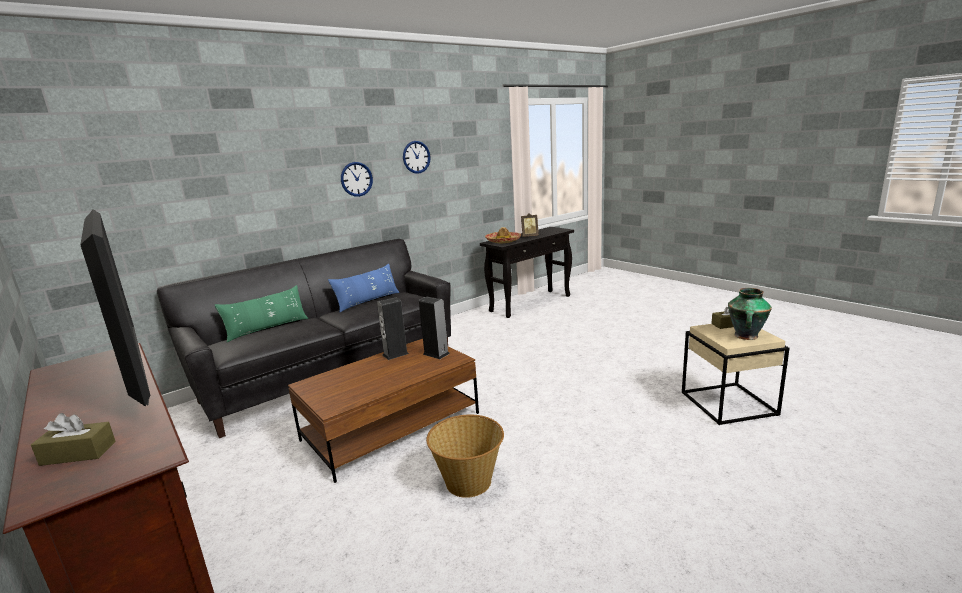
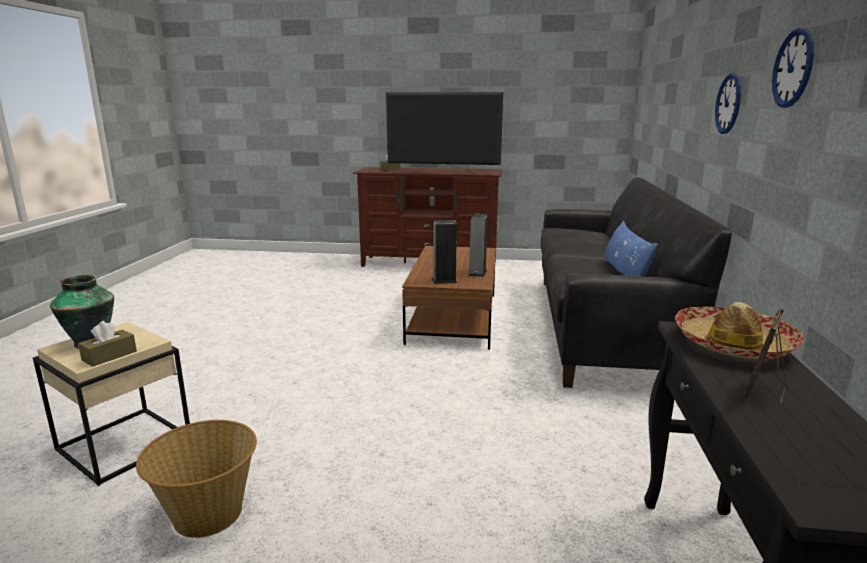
camera: 135 degrees right, 0 degrees up
green pillow [215,285,308,342] -> none
basket [426,415,504,498] -> basket moved to [136,420,257,538]

